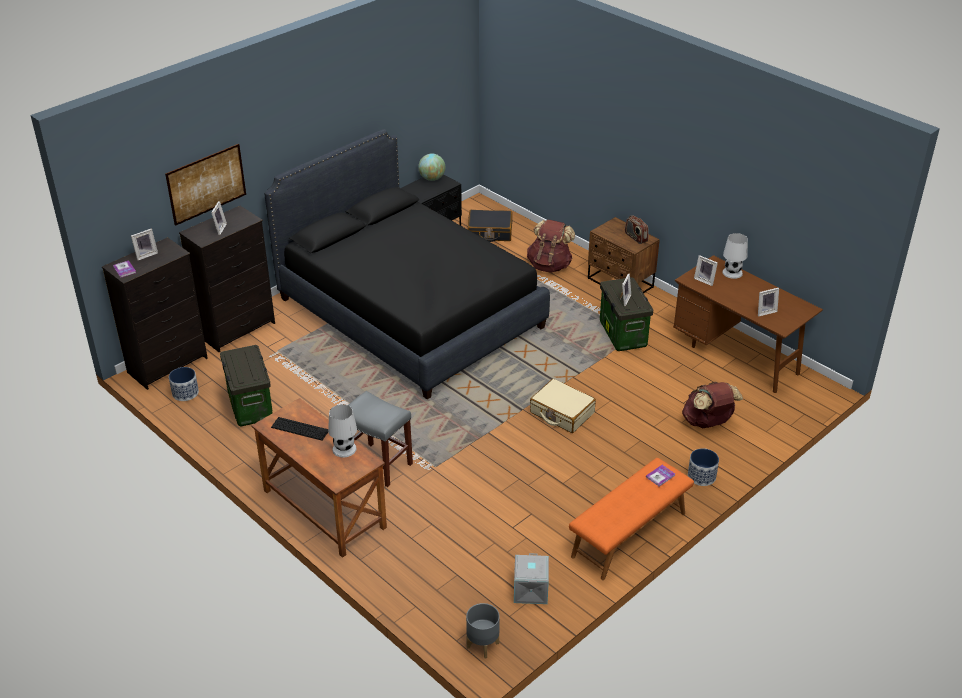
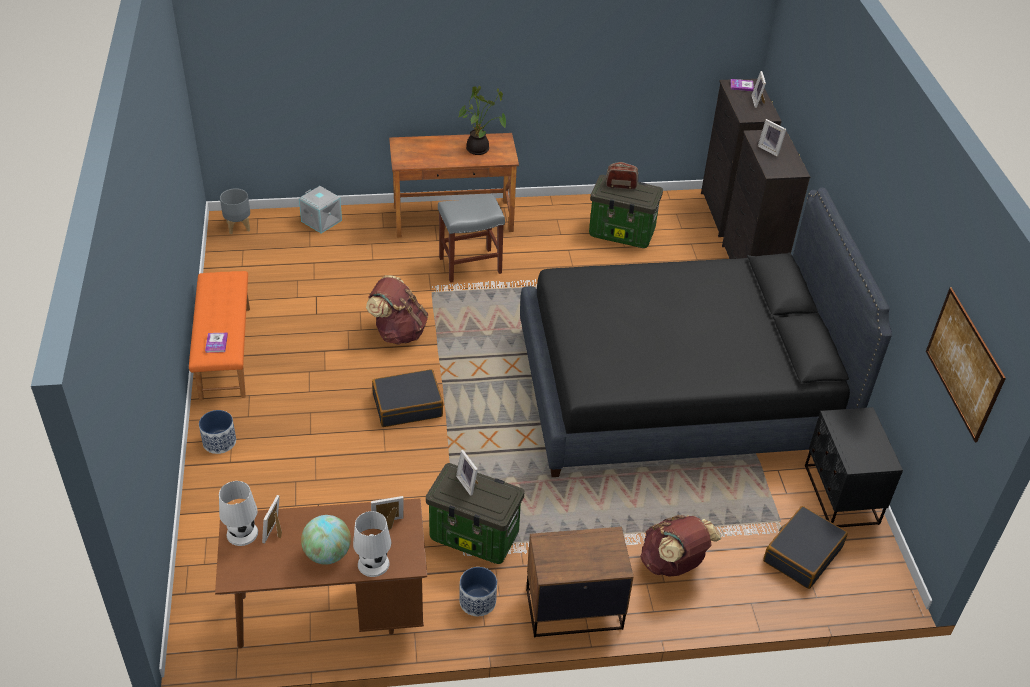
camera: 125 degrees right, 5 degrees up
picture [165,144,246,226] -> picture moved to [926,288,1006,442]
planter [169,367,199,401] -> planter moved to [459,567,497,616]
keyboard [271,417,328,441] -> potted plant [459,86,506,155]
white table lamp [328,404,357,457] -> white table lamp moved to [219,481,258,546]
globe [418,154,445,181] -> globe moved to [301,515,351,565]
grey storage box [514,553,549,604] -> grey storage box moved to [299,186,342,233]
beige suitcase [530,379,596,433] -> black suitcase [372,369,443,427]
radio [625,215,648,244] -> radio moved to [606,162,638,189]
brown backpack [682,382,743,428] -> brown backpack moved to [366,275,428,345]

